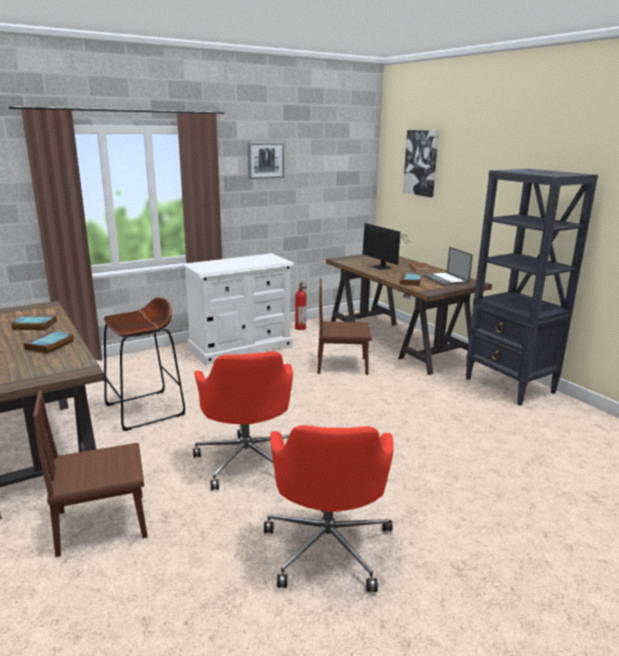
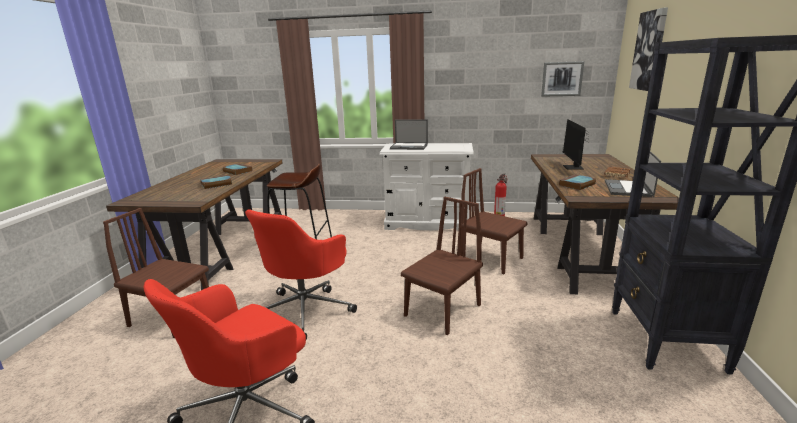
camera: 40 degrees right, 0 degrees up
picture [248,142,285,179] -> picture moved to [541,61,584,97]
none -> laptop [390,120,428,150]
none -> brown chair [401,197,483,335]

